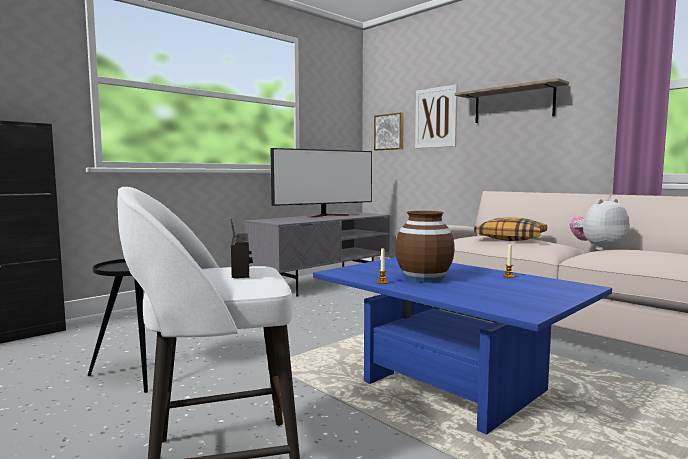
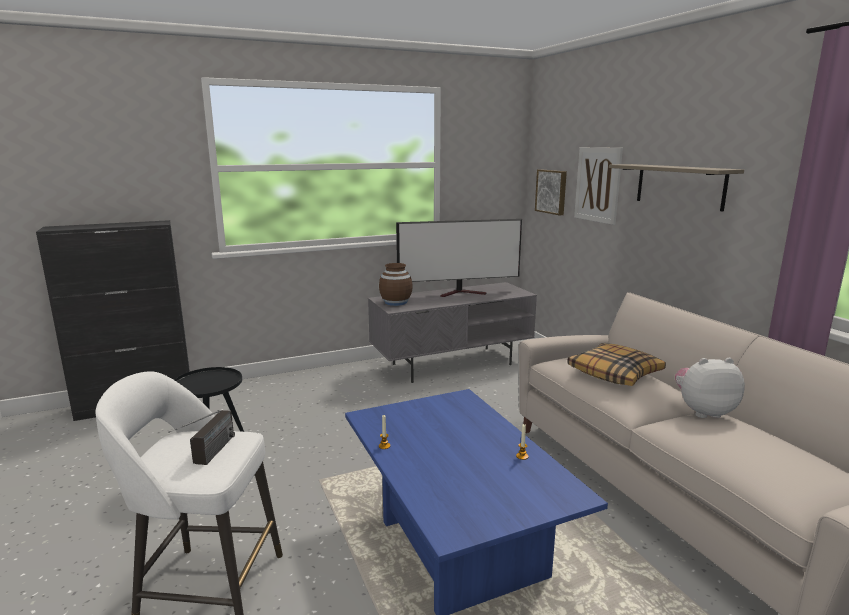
camera: 20 degrees right, 10 degrees up
brown vase [395,211,455,282] -> brown vase moved to [379,263,413,306]

